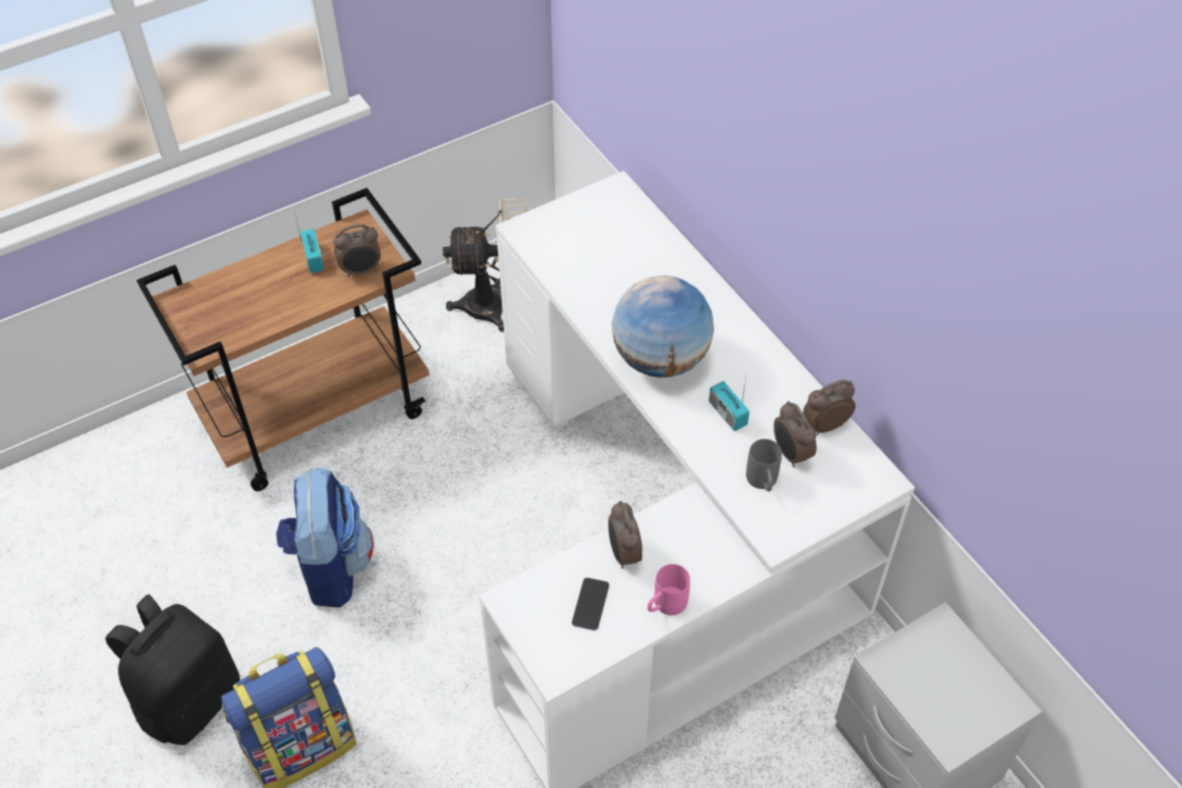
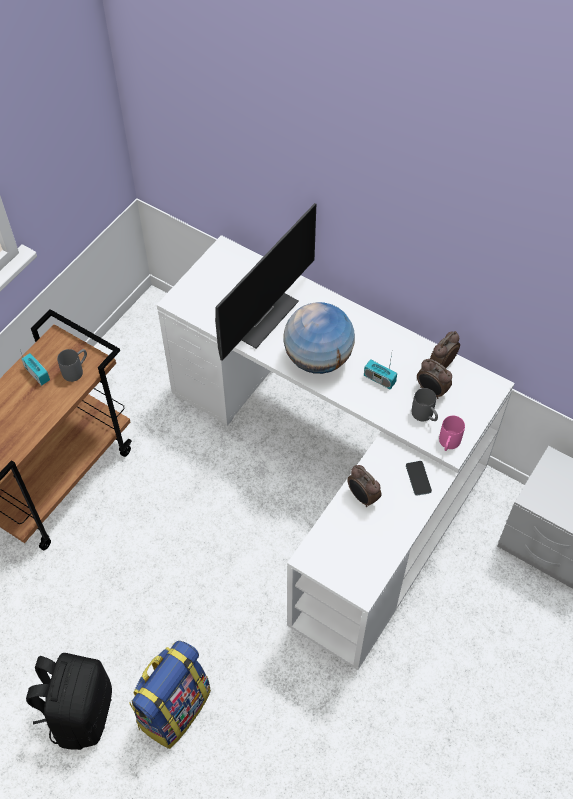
camera: 25 degrees left, 5 degrees up
backpack [276,468,374,608] -> none
alarm clock [334,224,381,277] -> grey mug [57,349,87,382]
beige fan [443,199,527,332] -> none
phone [572,578,609,630] -> phone moved to [406,461,432,496]
pink mug [647,564,690,615] -> pink mug moved to [439,416,465,451]
none -> monitor [215,203,316,361]

